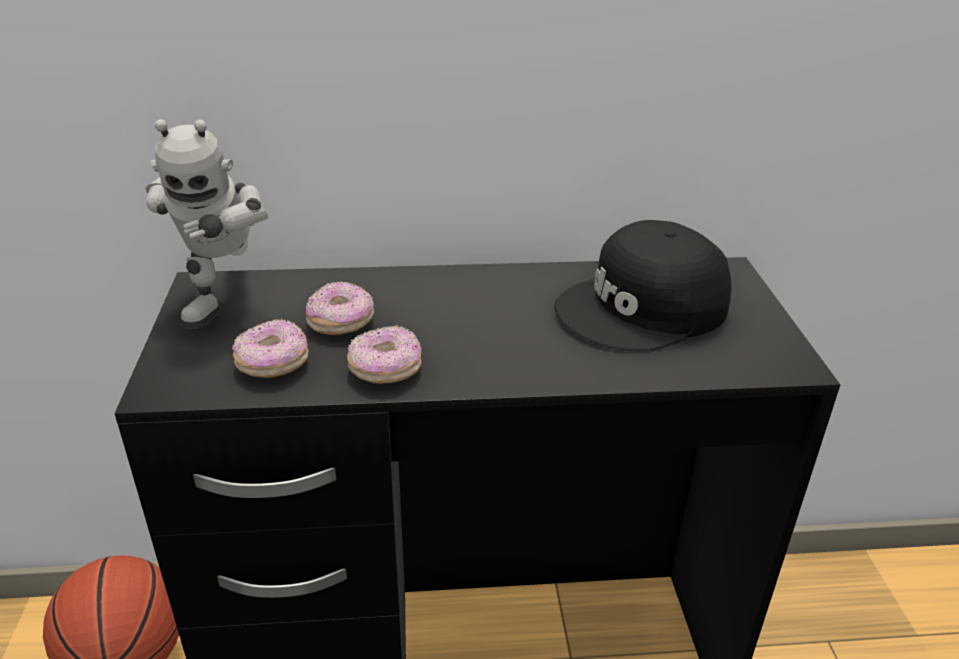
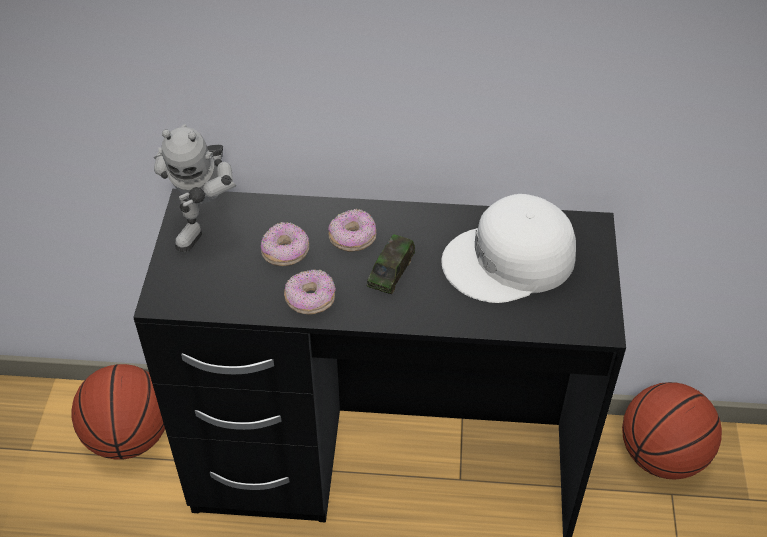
camera: 10 degrees right, 15 degrees up
donut [232,319,309,378] -> donut moved to [328,209,376,252]
black cap [554,220,732,352] -> white cap [442,194,576,303]
none -> toy car [367,234,415,294]
none -> basketball [622,382,722,480]

